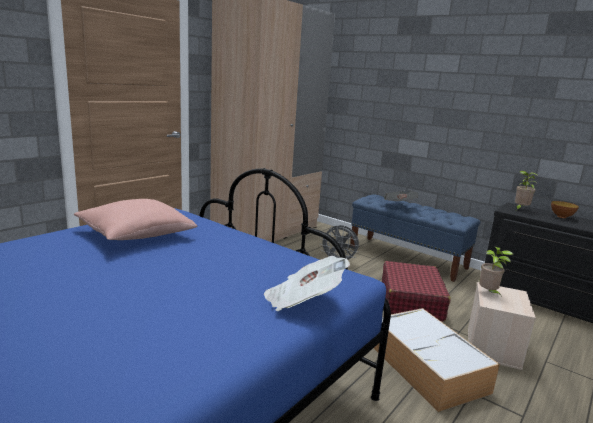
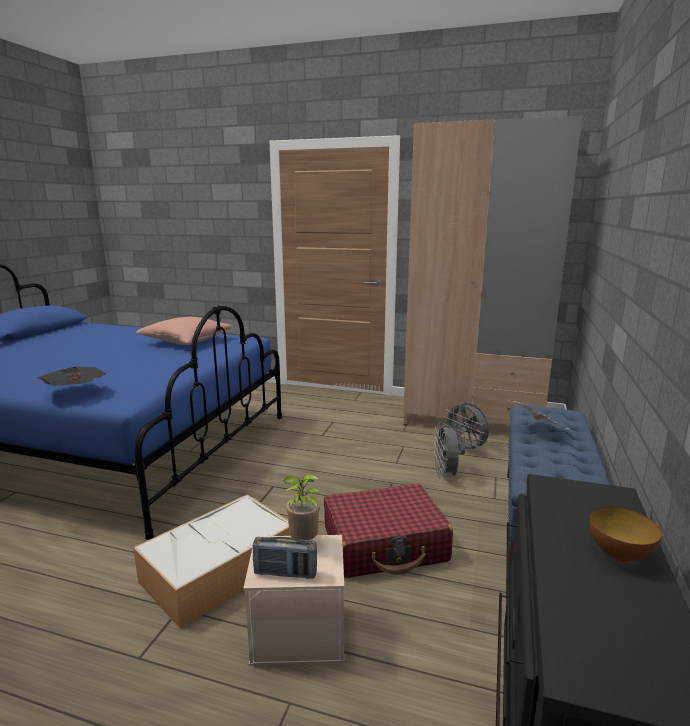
camera: 70 degrees right, 0 degrees up
potted plant [515,171,539,210] -> none
none -> radio [253,537,317,579]
none -> grey fan [443,402,489,453]

